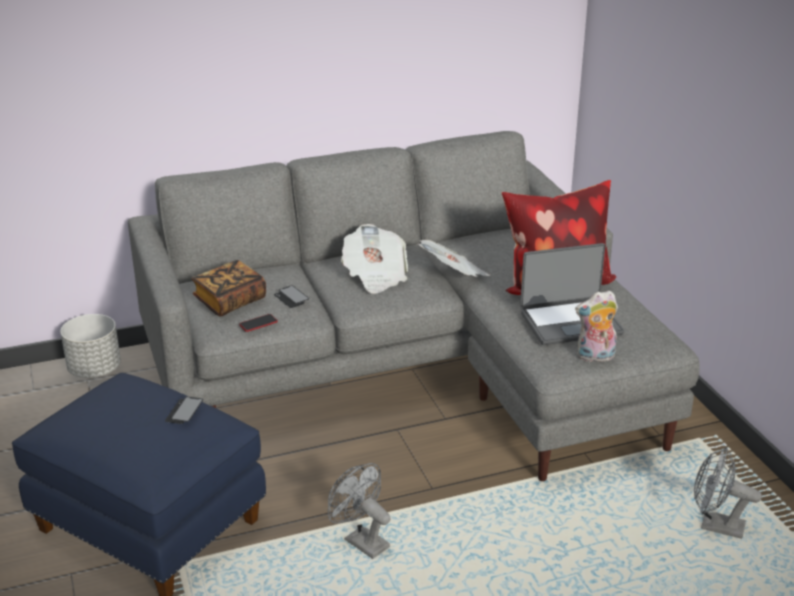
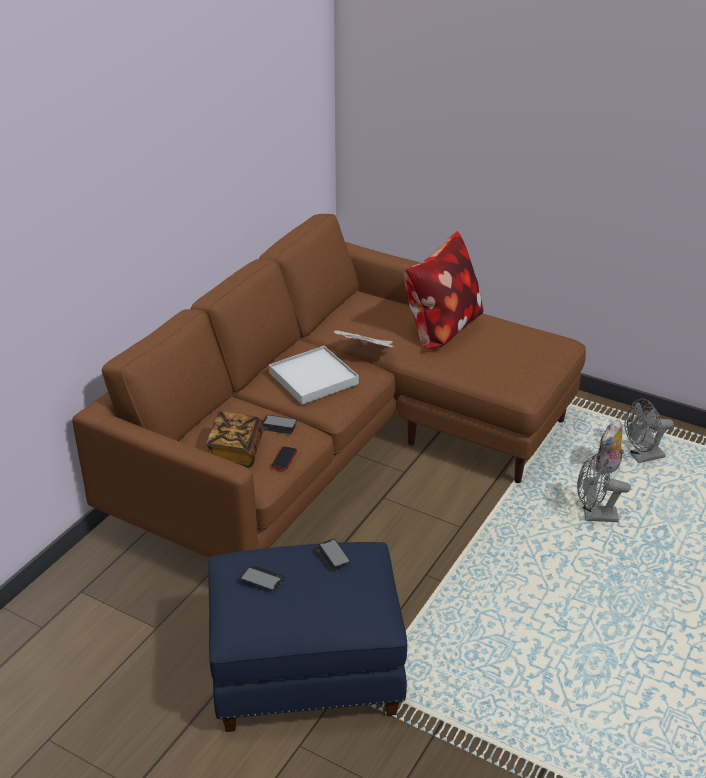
camera: 40 degrees left, 5 degrees up
grey planter [60,314,121,378] -> none
grey sofa [128,131,700,481] -> brown sofa [72,214,586,558]
grey fan [328,463,391,559] -> grey fan moved to [577,453,631,522]
newspaper [341,224,408,294] -> white tray [269,346,359,405]
laptop [520,243,624,345] -> none
plush toy [575,290,618,362] -> plush toy moved to [595,419,625,474]
none -> phone [241,566,285,590]

